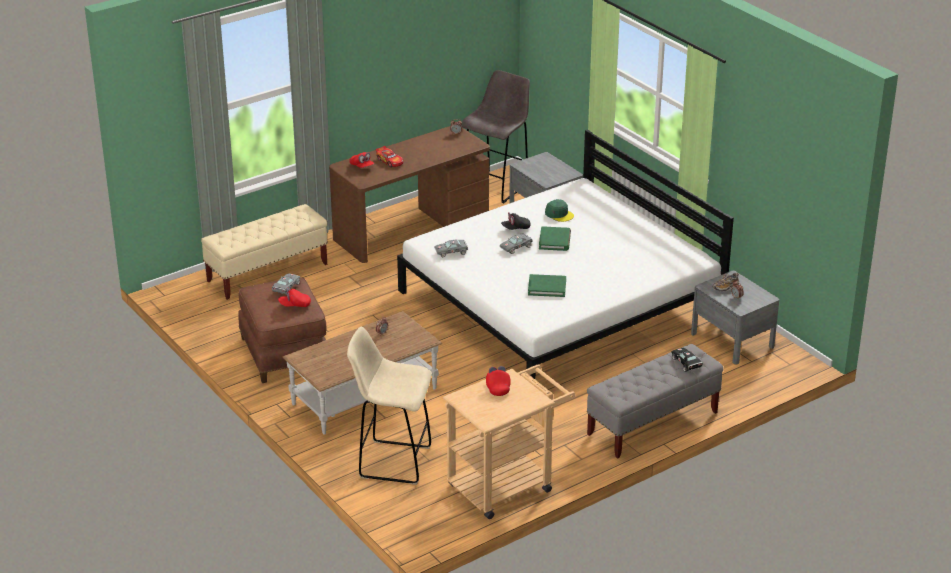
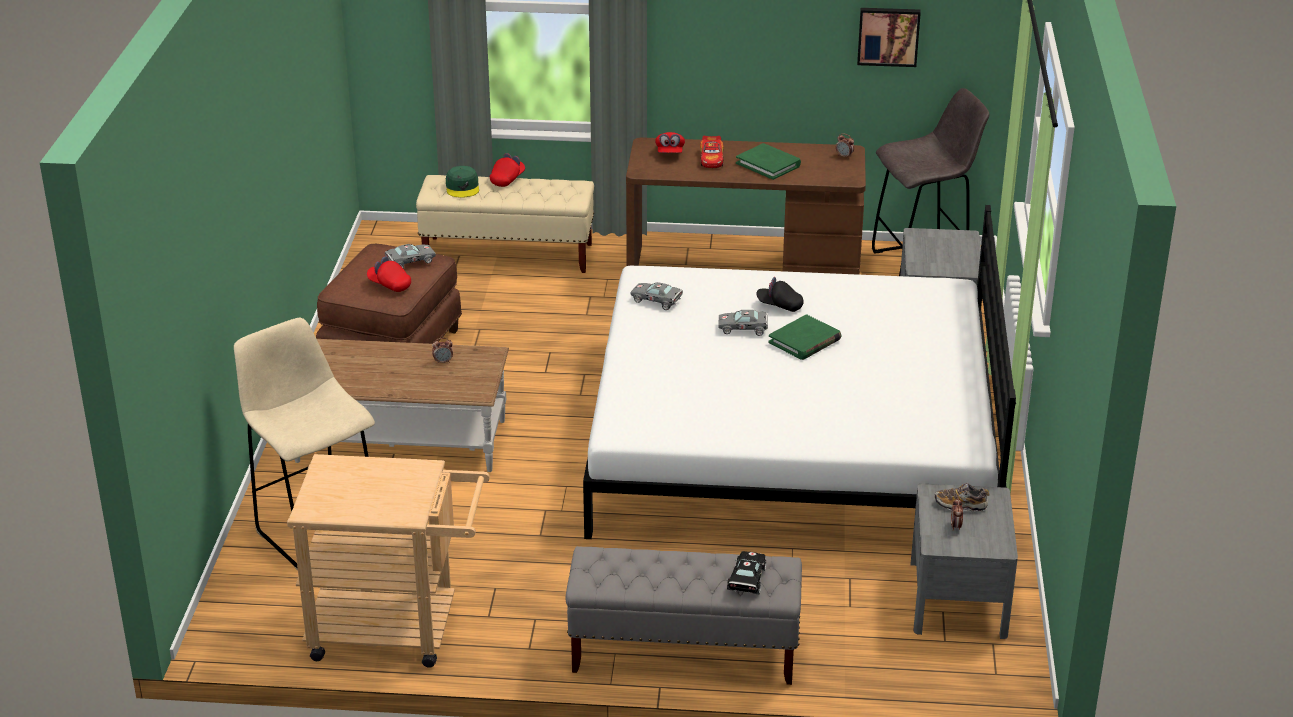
camera: 40 degrees right, 0 degrees up
red cap [486,366,511,396] -> red cap moved to [490,153,525,187]
green book [528,274,566,297] -> green book moved to [736,143,801,180]
green cap [545,199,574,222] -> green cap moved to [446,166,479,198]
none -> picture [857,8,921,67]

